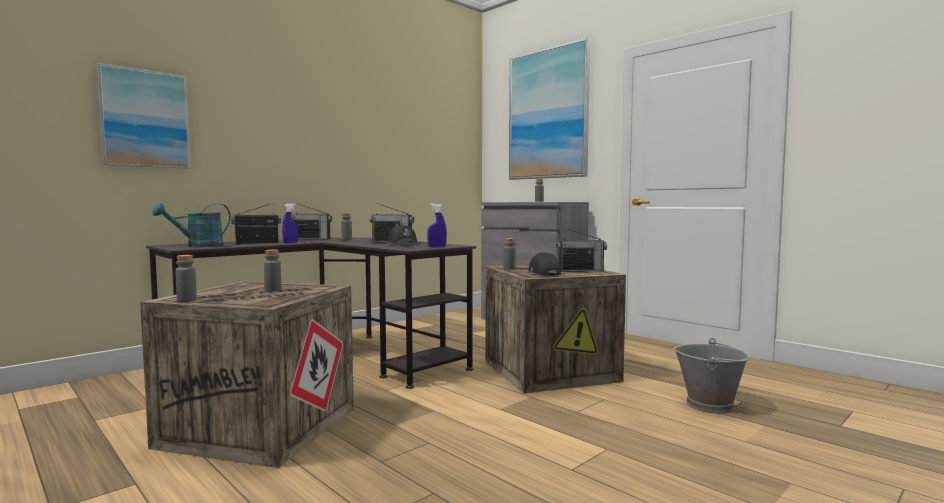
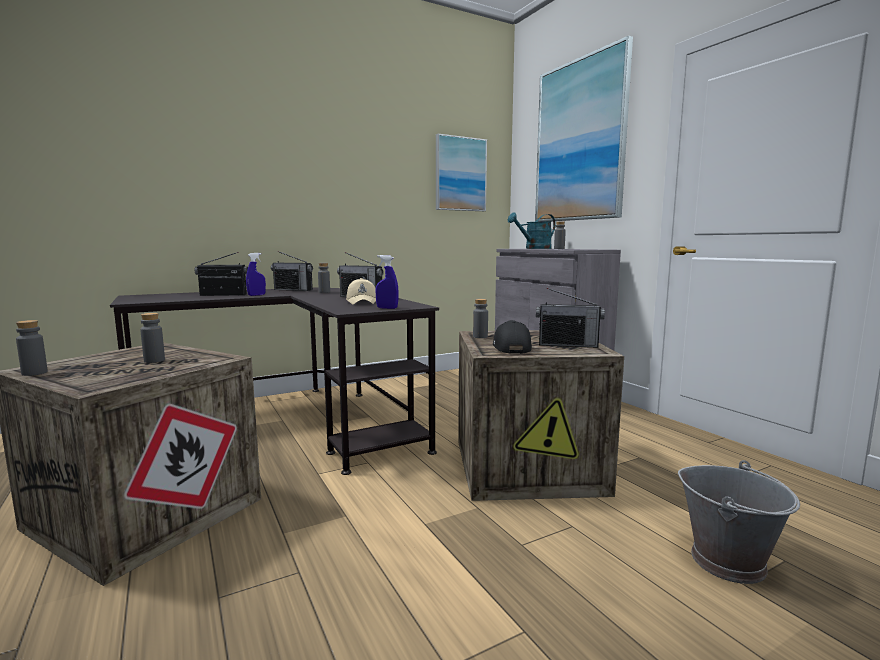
camera: 15 degrees right, 5 degrees up
picture [97,63,190,169] -> picture moved to [436,134,487,211]
turquoise watering can [153,203,231,247] -> turquoise watering can moved to [507,212,556,249]
black cap [388,224,417,246] -> beige cap [346,278,376,305]

